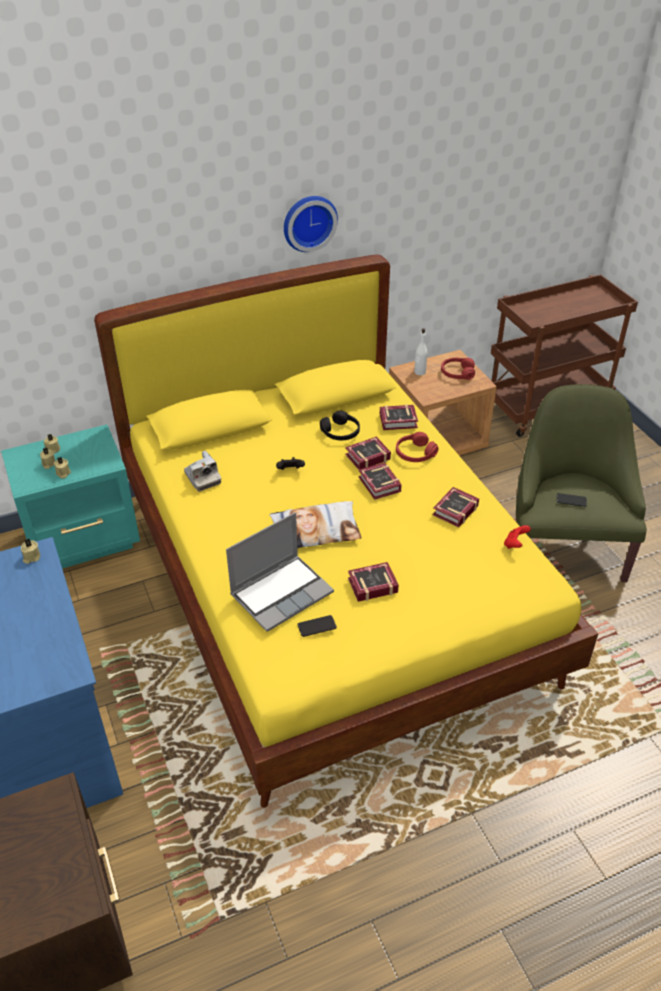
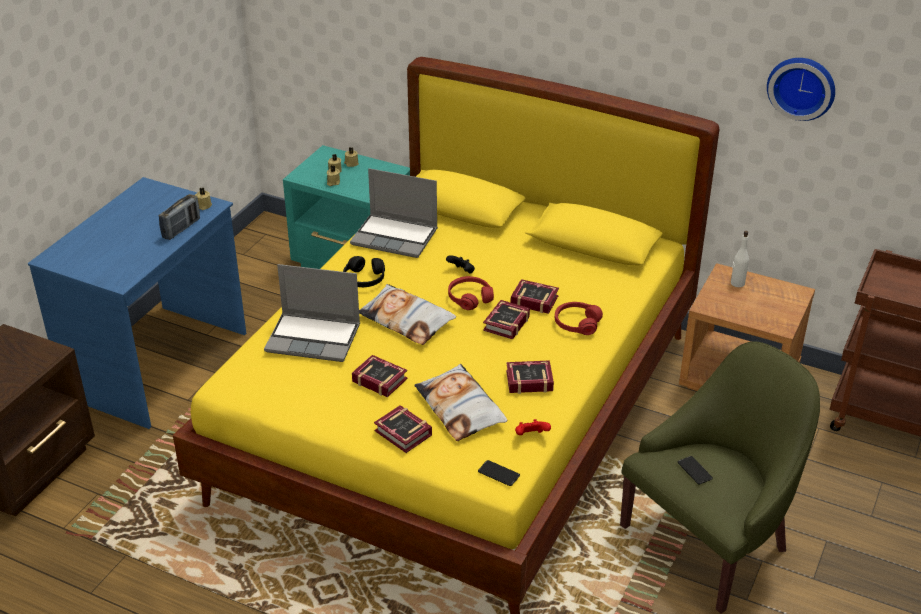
camera: 50 degrees right, 5 degrees down
camera [184,451,221,492] -> laptop [350,168,438,258]
wall clock [284,196,338,252] -> wall clock moved to [767,58,835,121]
phone [297,615,337,637] -> phone moved to [478,460,520,486]
black headphones [320,411,360,440] -> black headphones moved to [343,256,385,287]
book [380,404,418,430] -> book moved to [374,405,432,453]
red headphones [441,358,475,380] -> red headphones moved to [448,276,494,310]
none -> radio [159,194,200,240]
none -> pillow [414,364,508,441]

